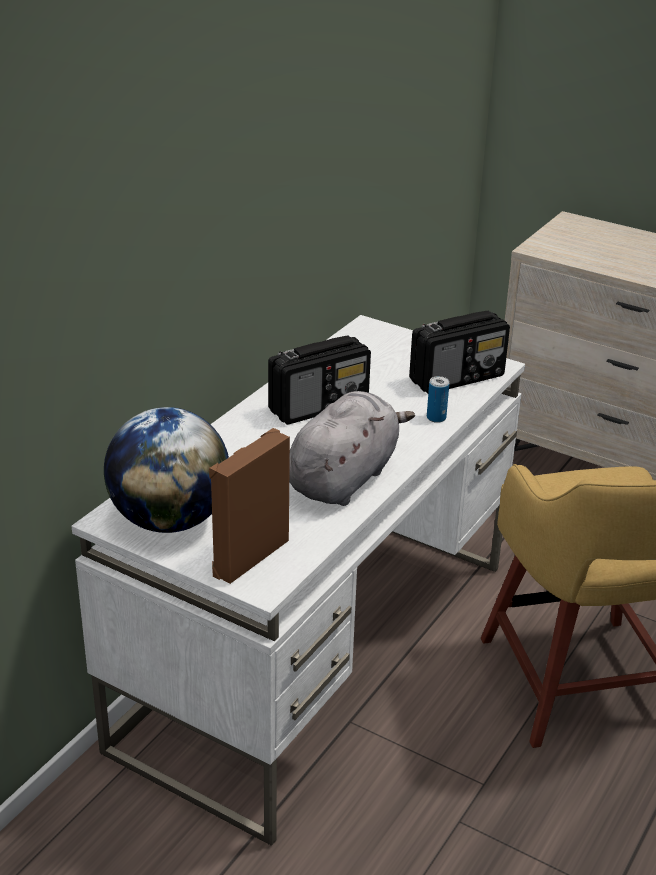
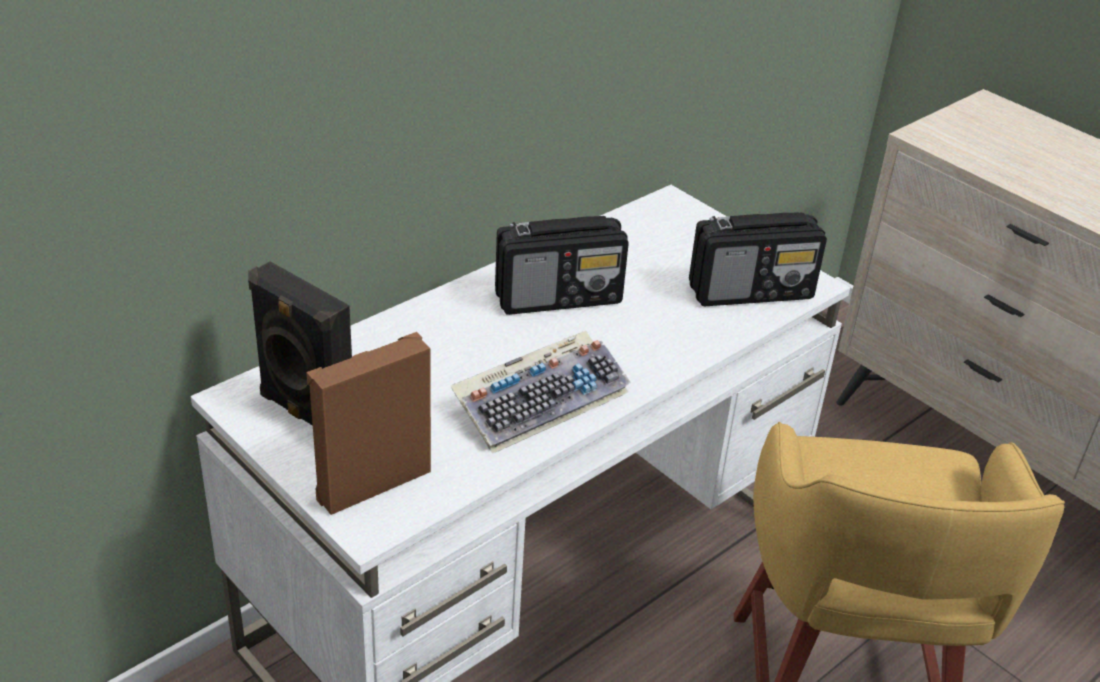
camera: 15 degrees right, 5 degrees up
globe [104,407,229,533] -> black speaker [248,261,352,426]
grey plush toy [289,391,415,506] -> keyboard [451,331,631,453]
can [427,376,449,423] -> none

